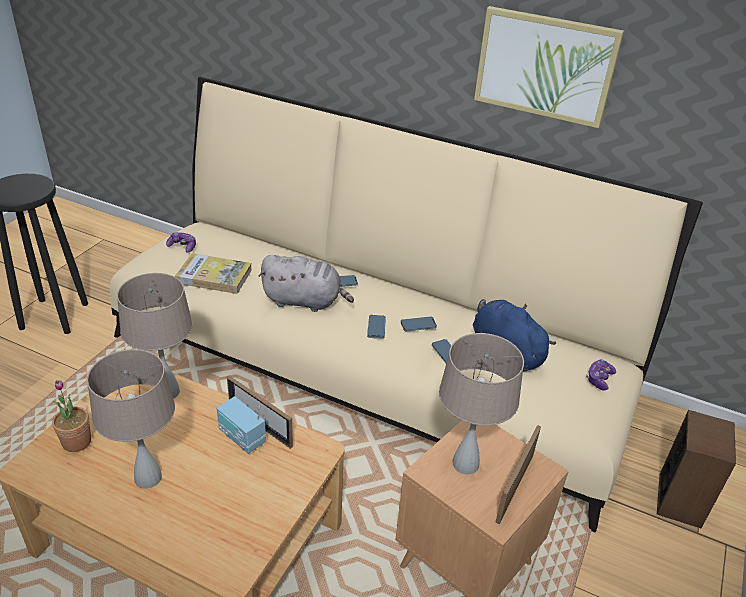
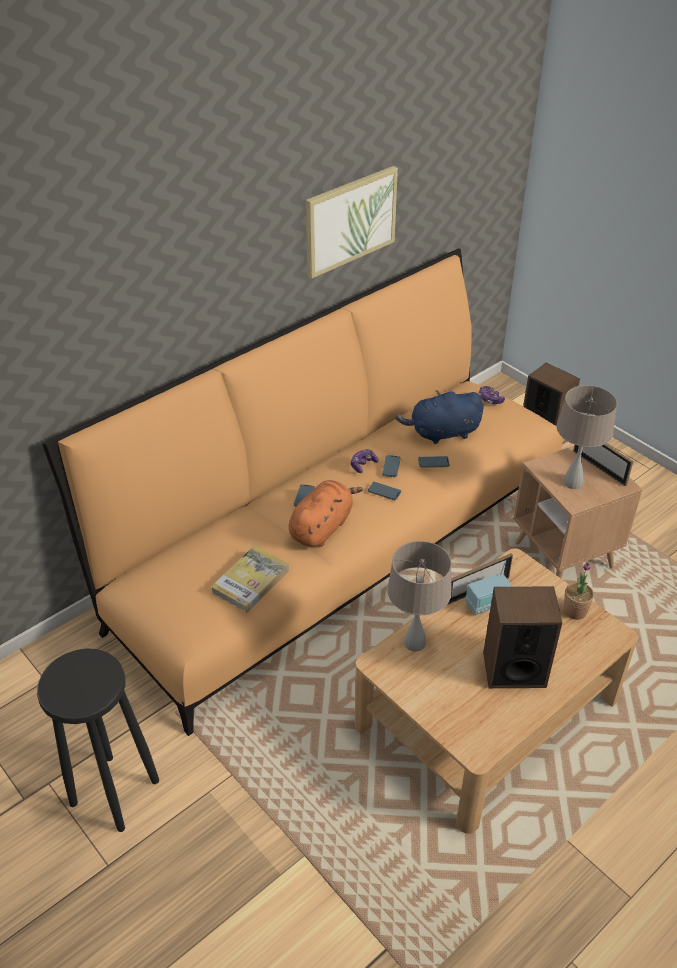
camera: 65 degrees left, 5 degrees up
potted plant [52,380,91,452] -> potted plant moved to [564,562,594,620]
beige table lamp [87,349,175,489] -> speaker [483,586,562,688]
beige sofa [110,77,703,532] -> orange sofa [42,248,563,736]
game controller [166,232,196,253] -> game controller moved to [351,449,379,473]
grey plush toy [258,255,354,312] -> orange plush toy [289,480,363,547]

